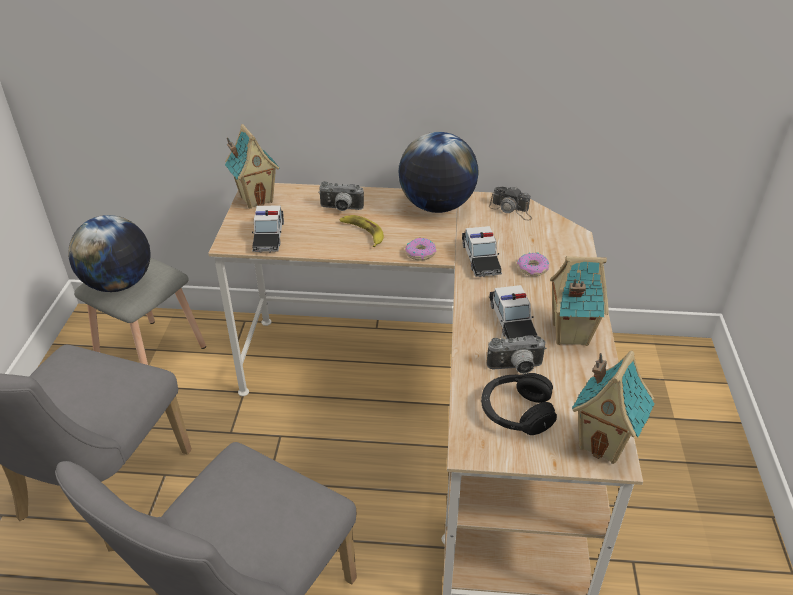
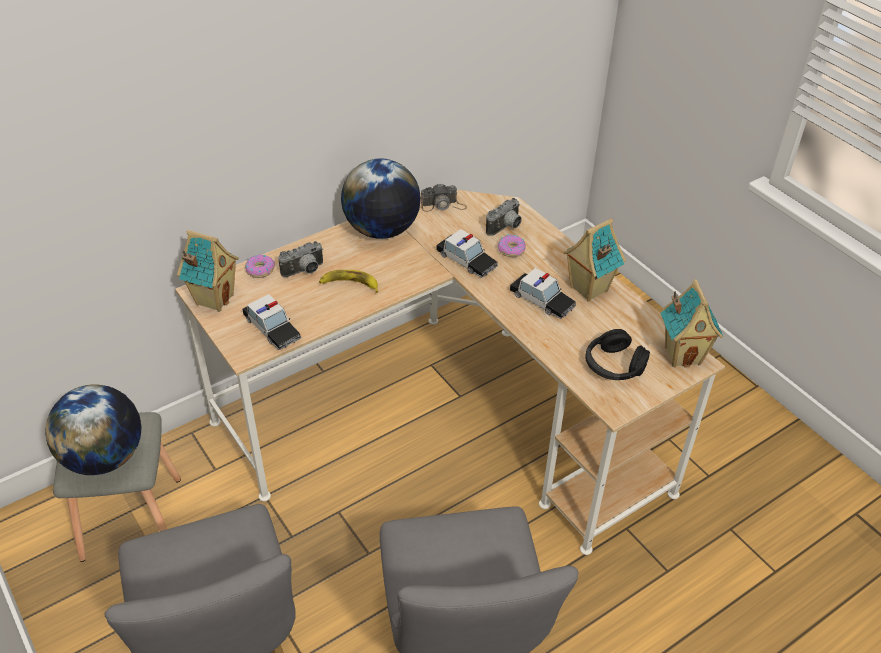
camera: 40 degrees left, 5 degrees up
donut [405,238,437,261] -> donut moved to [245,254,275,278]
camera [486,335,546,374] -> camera moved to [486,198,522,236]

